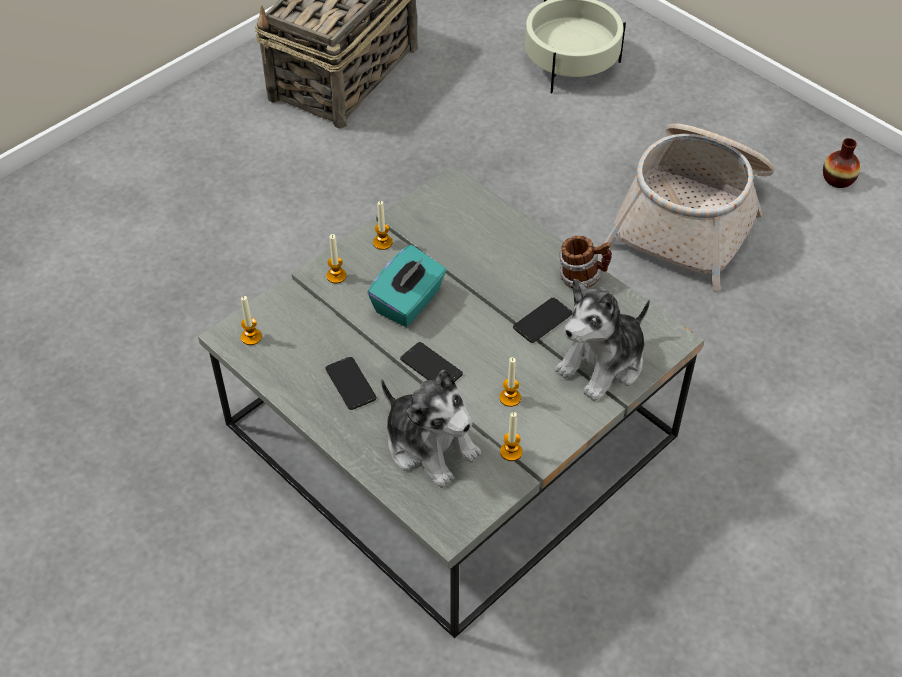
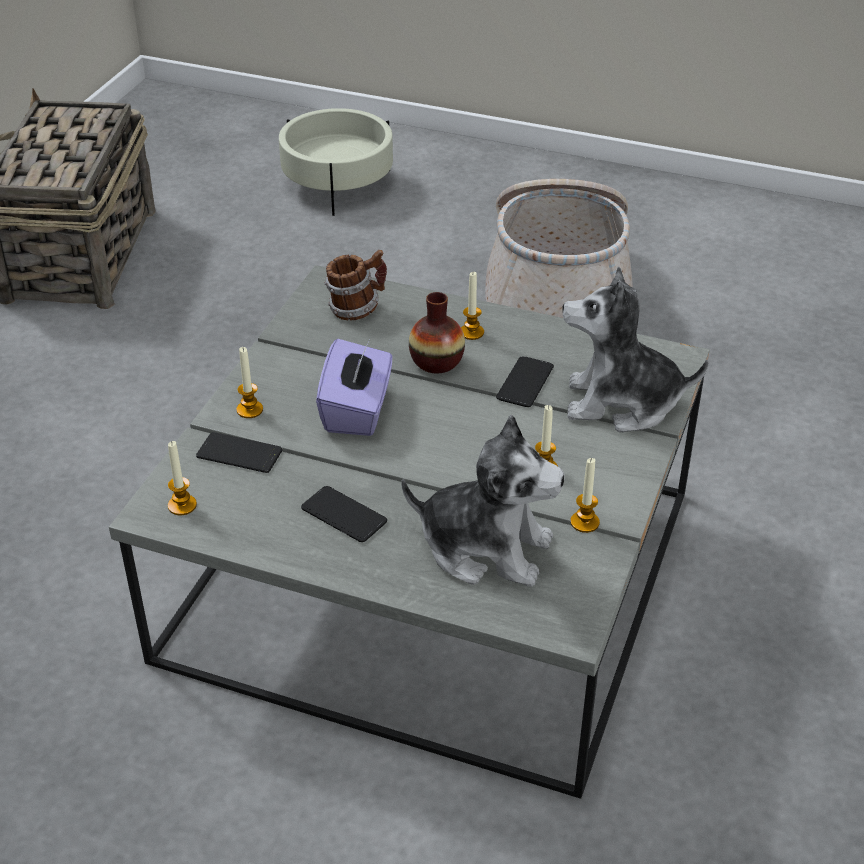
camera: 25 degrees left, 10 degrees down
turquoise tissue box [367,245,446,327] -> purple tissue box [316,339,392,436]
candle [373,201,393,250] -> candle moved to [461,272,484,340]
phone [400,342,463,382] -> phone moved to [196,432,282,473]
plush toy [555,279,650,401] -> plush toy turned 75 degrees clockwise [562,266,709,432]
mug [559,236,612,288] -> mug moved to [325,250,387,321]
vase [823,138,860,188] -> vase moved to [409,292,465,373]

